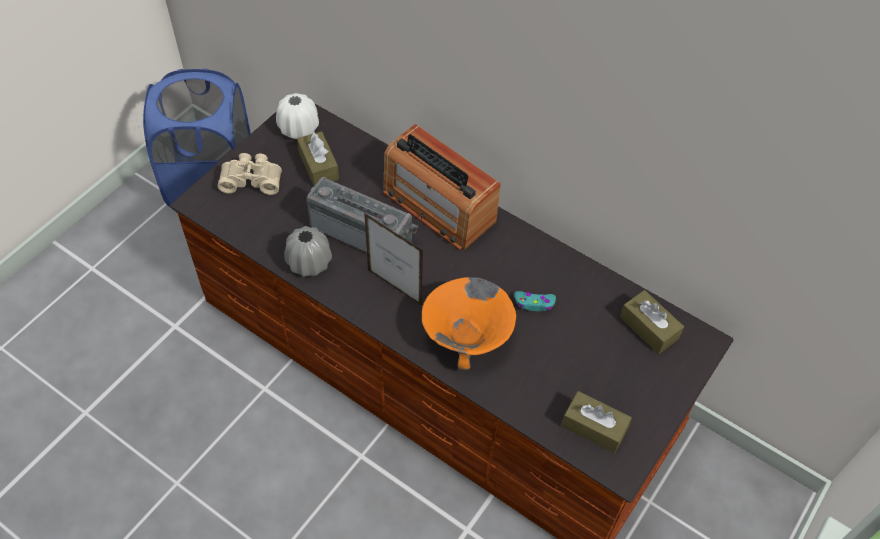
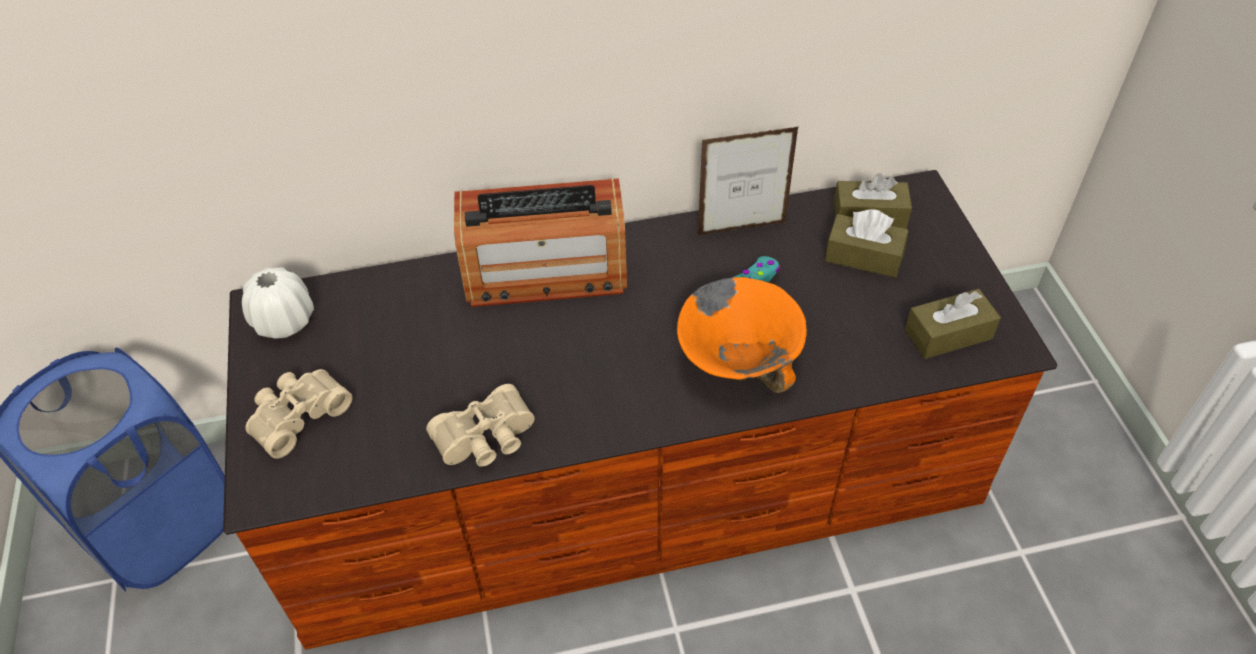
camera: 45 degrees left, 5 degrees down
grey vase [284,226,332,277] -> beige binoculars [426,384,535,467]
brown tissue box [297,131,339,186] -> brown tissue box moved to [825,209,909,278]
radio [306,177,418,252] -> none
picture frame [364,213,423,306] -> picture frame moved to [698,126,799,235]

